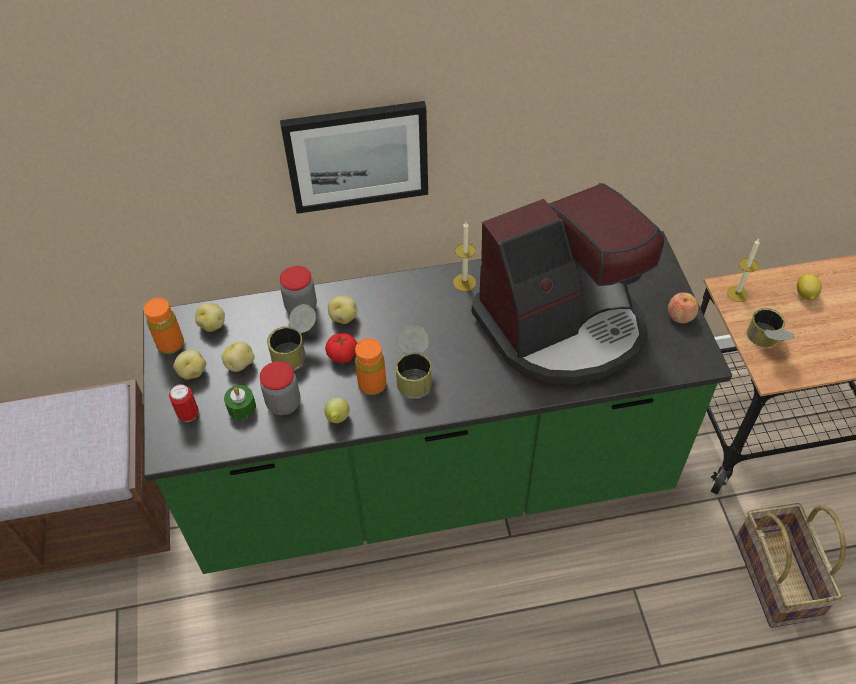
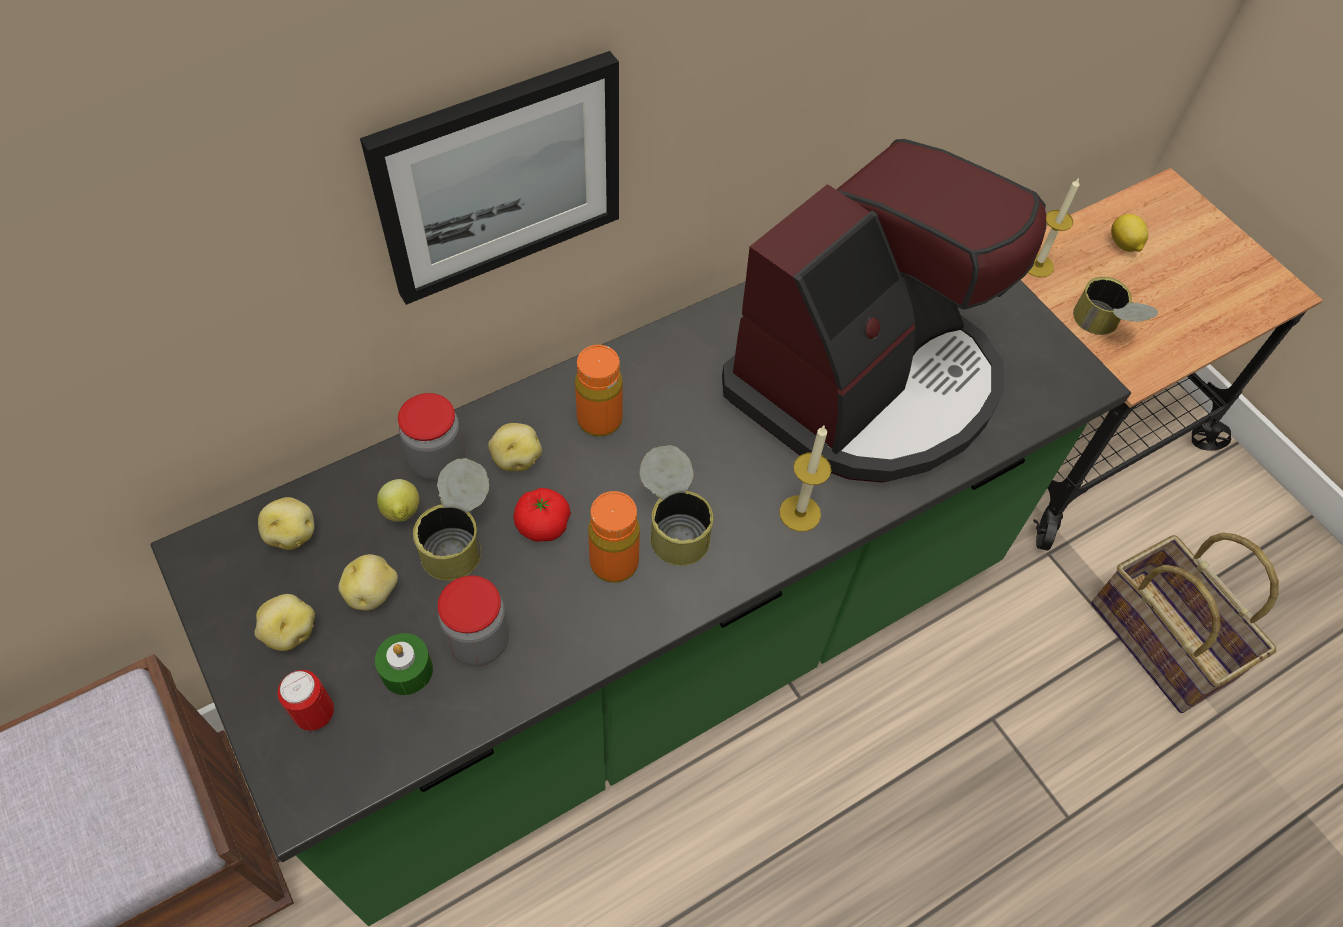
camera: 25 degrees left, 5 degrees up
orange bottle [144,298,184,354] -> orange bottle moved to [575,345,623,437]
lemon [324,398,350,423] -> lemon moved to [377,479,419,522]
candle [453,222,476,292] -> candle moved to [779,426,831,532]
apple [668,292,698,323] -> none

